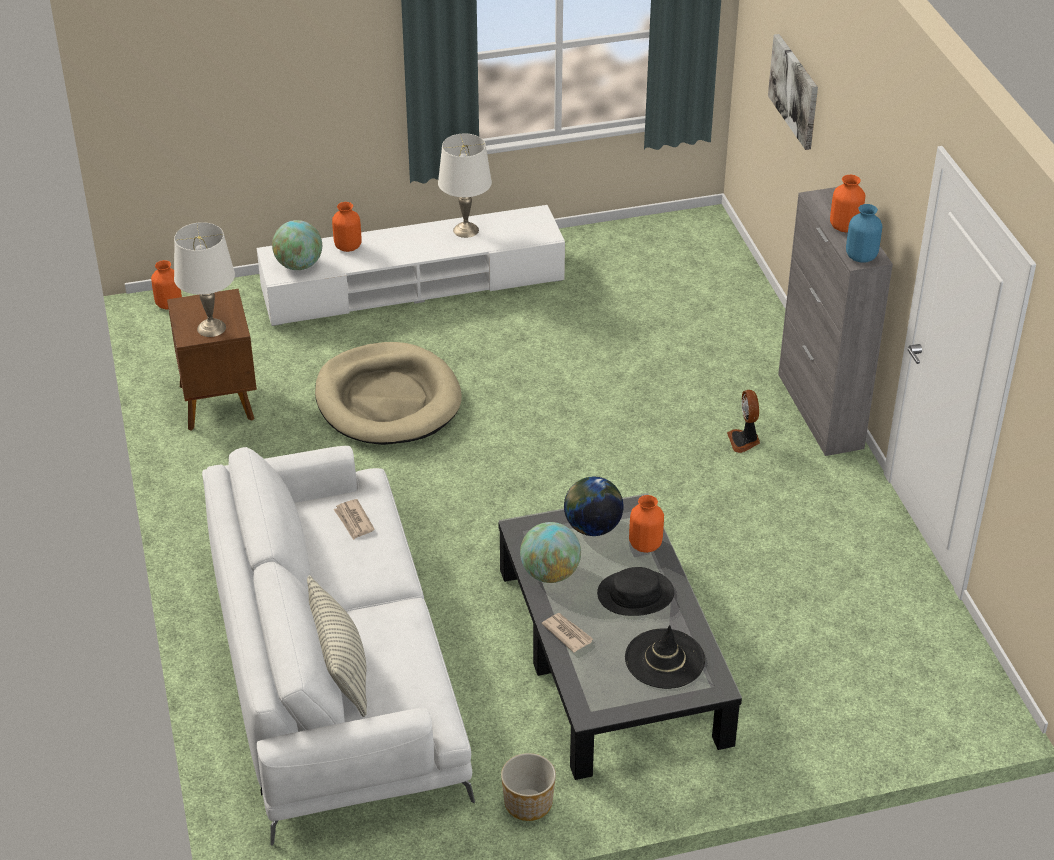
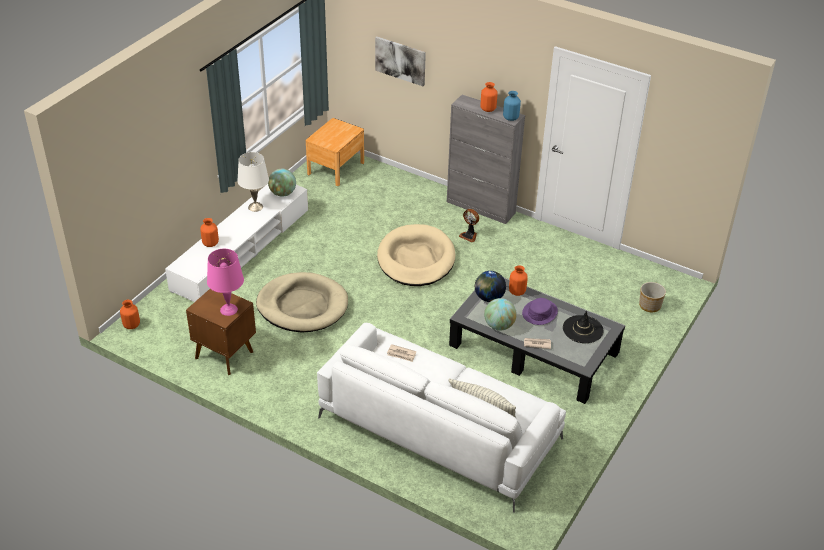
camera: 45 degrees left, 0 degrees up
white table lamp [174,222,235,337] -> pink table lamp [207,249,244,316]
globe [272,220,322,270] -> globe moved to [268,169,296,197]
planter [501,753,556,821] -> planter moved to [639,282,666,312]
black hat [597,567,674,616] -> purple hat [522,298,558,325]
none -> brown nightstand [306,118,364,186]
none -> beige dog bed [377,224,455,286]

